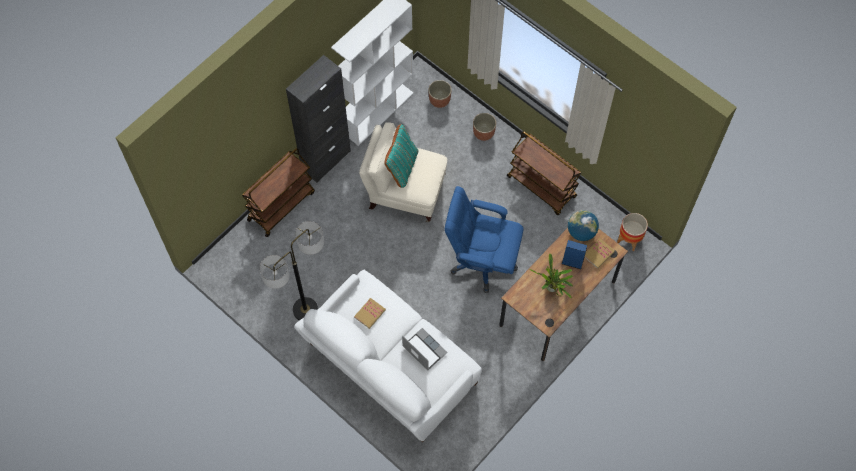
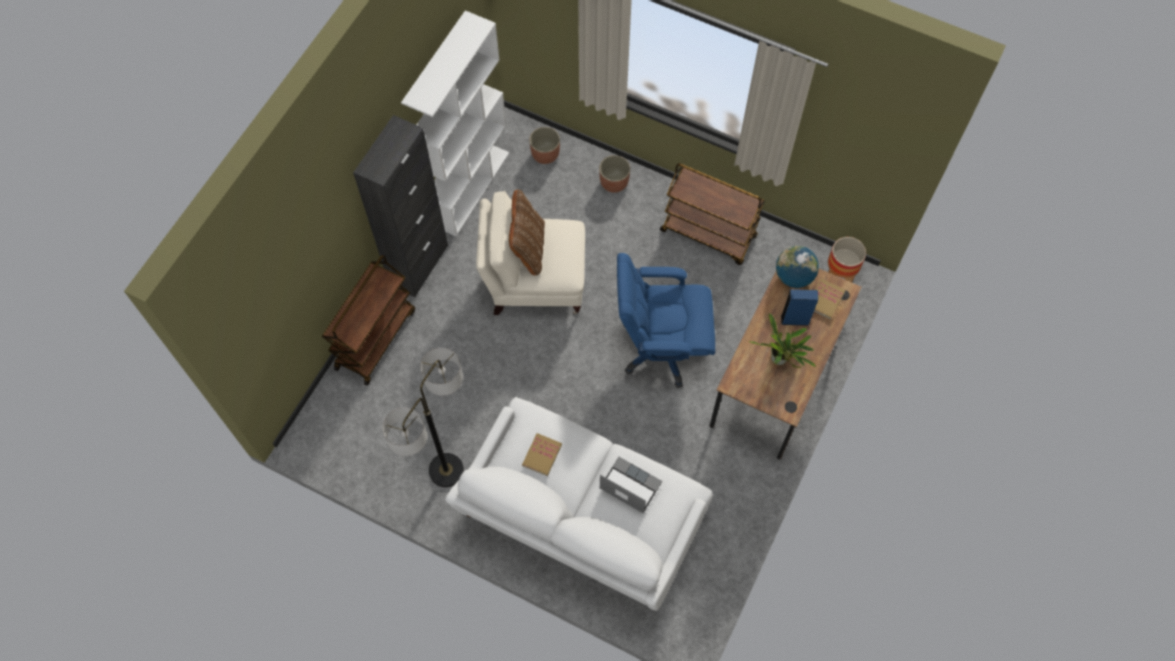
camera: 15 degrees left, 0 degrees up
turquoise pillow [384,124,419,188] -> brown pillow [509,189,545,275]

